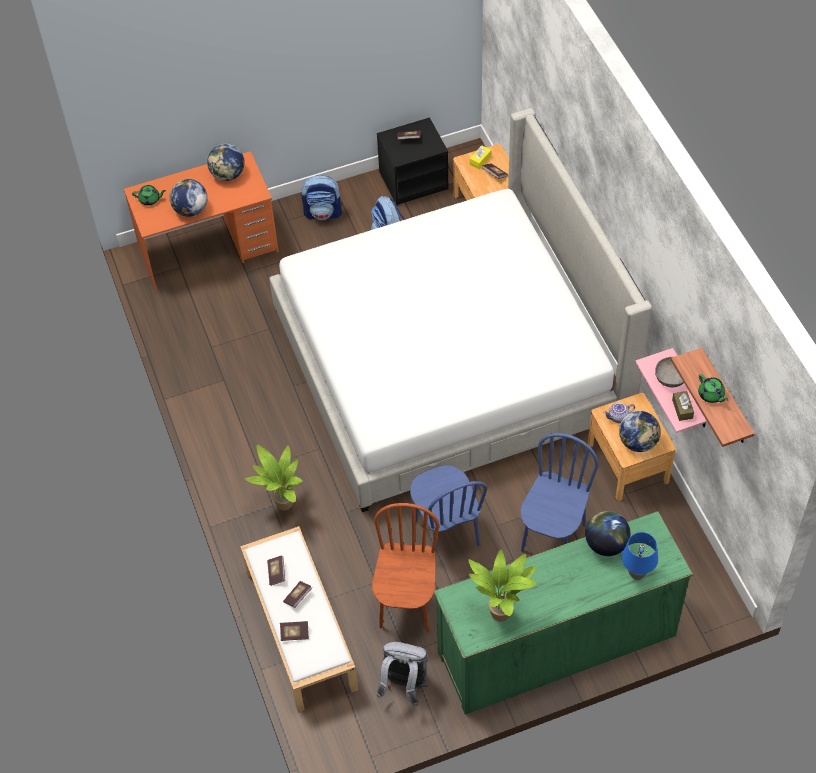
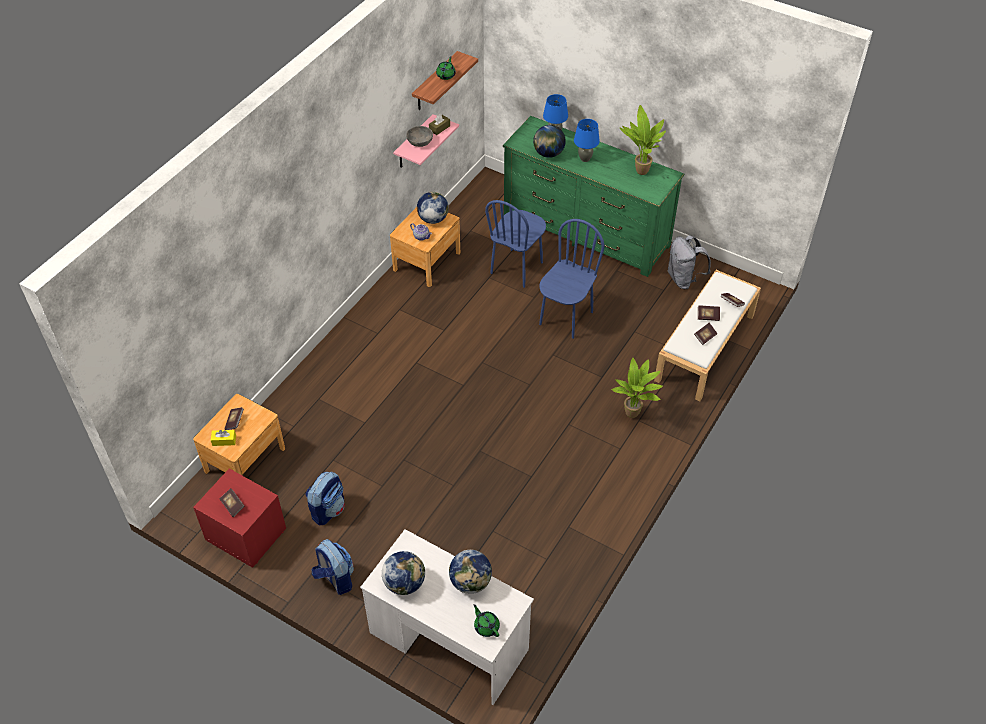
camera: 130 degrees left, 5 degrees down
orange desk [124,151,279,290] -> white desk [360,529,534,705]
bed [269,108,652,512] -> none
brown chair [372,503,439,632] -> none
black nightstand [377,117,448,205] -> red nightstand [193,468,286,568]
blue chair [521,433,598,552] -> blue chair turned 45 degrees counterclockwise [485,200,546,288]
none -> blue table lamp [574,119,600,162]

